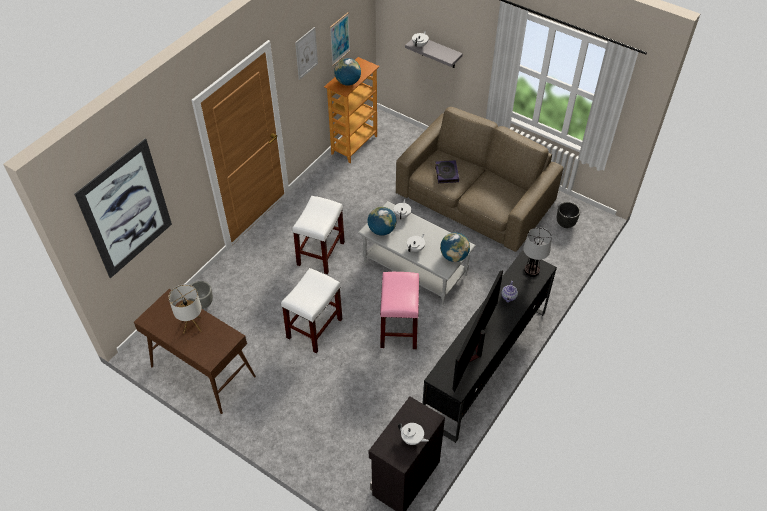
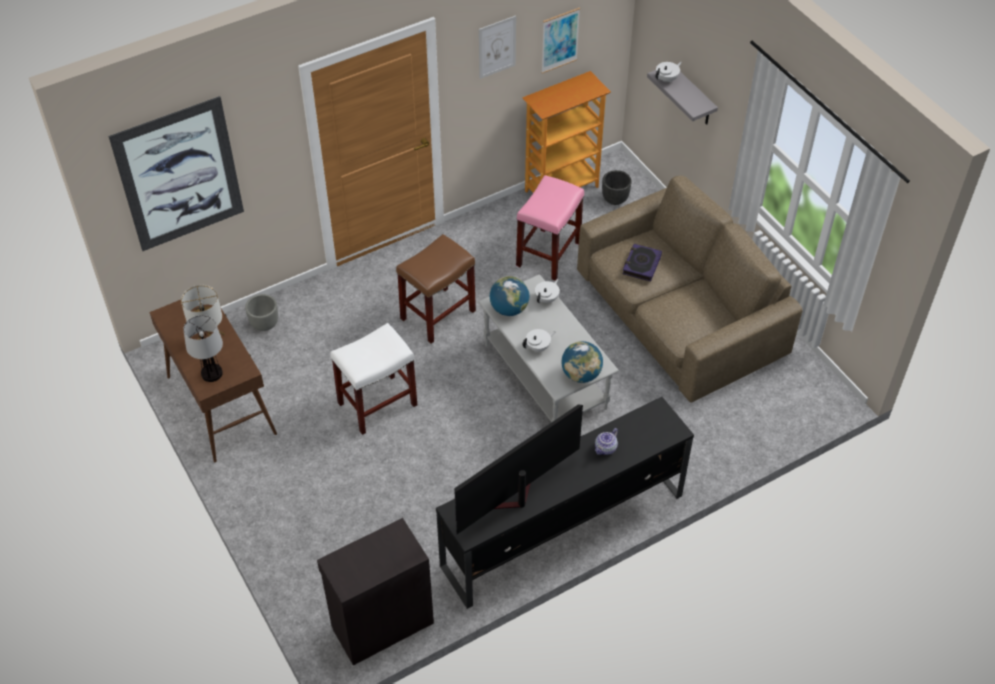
camera: 25 degrees right, 0 degrees up
white stool [292,196,345,275] -> brown stool [396,234,476,344]
globe [334,58,361,86] -> none
pink stool [380,272,419,349] -> pink stool moved to [516,175,584,281]
white teapot [398,423,429,445] -> none
table lamp [523,227,552,277] -> table lamp moved to [183,315,223,382]
black planter [557,202,580,228] -> black planter moved to [602,170,632,205]

